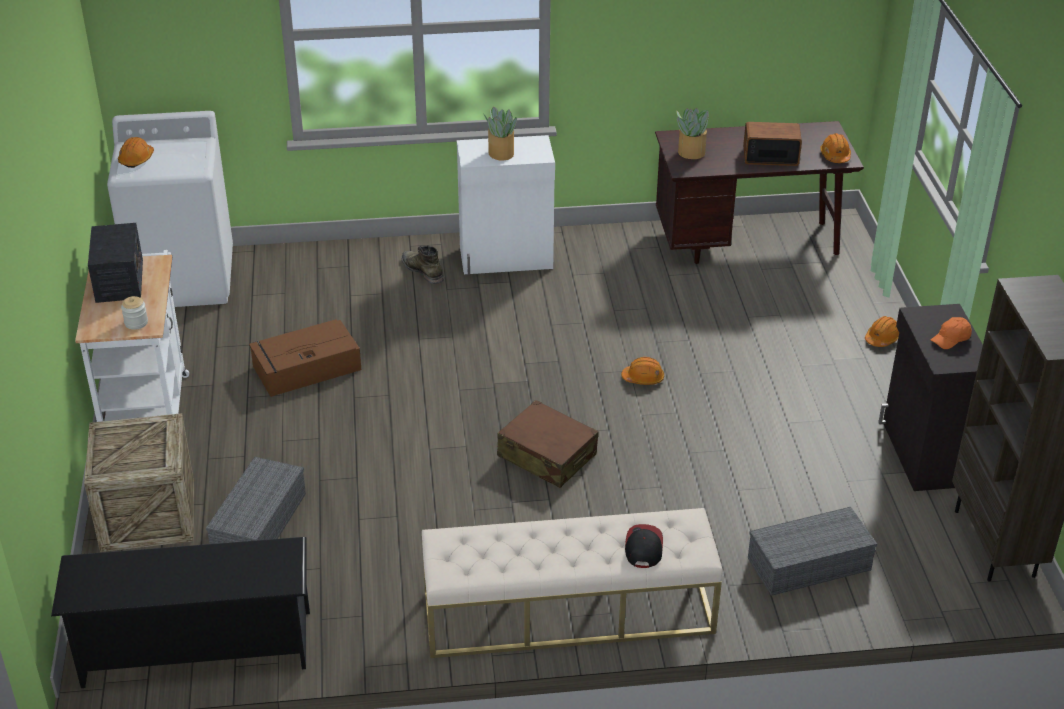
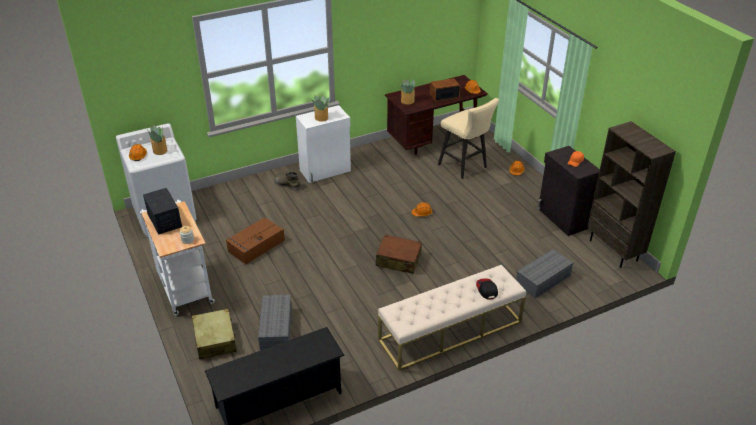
camera: 20 degrees left, 0 degrees up
crate [84,413,194,552] -> beige suitcase [192,309,237,360]
none -> potted plant [148,125,168,155]
none -> beige stool [438,98,499,179]

